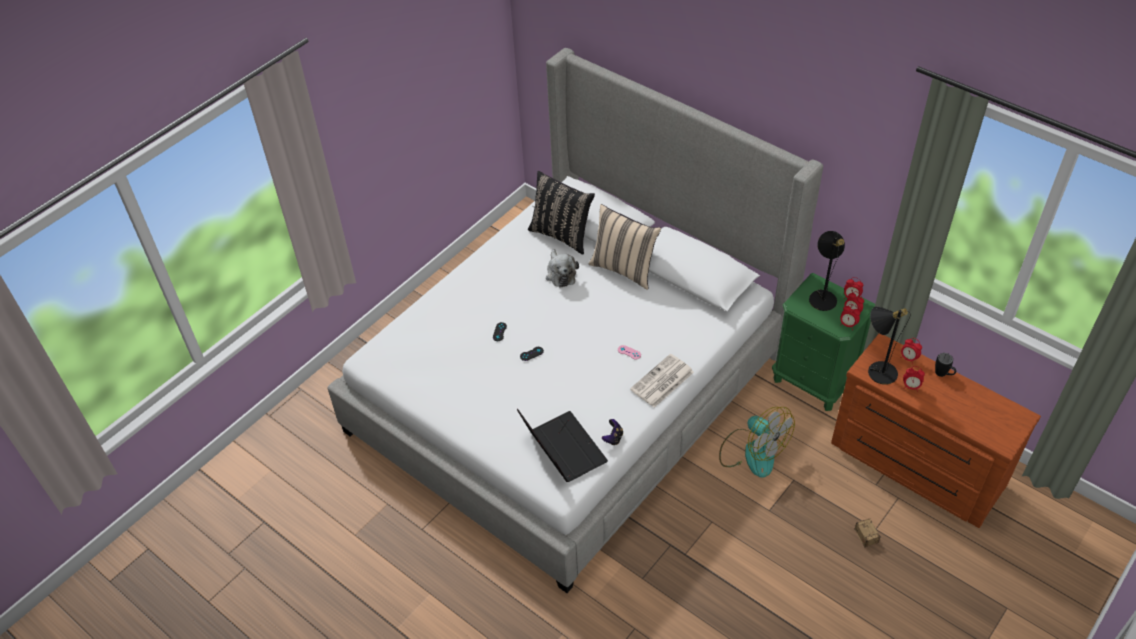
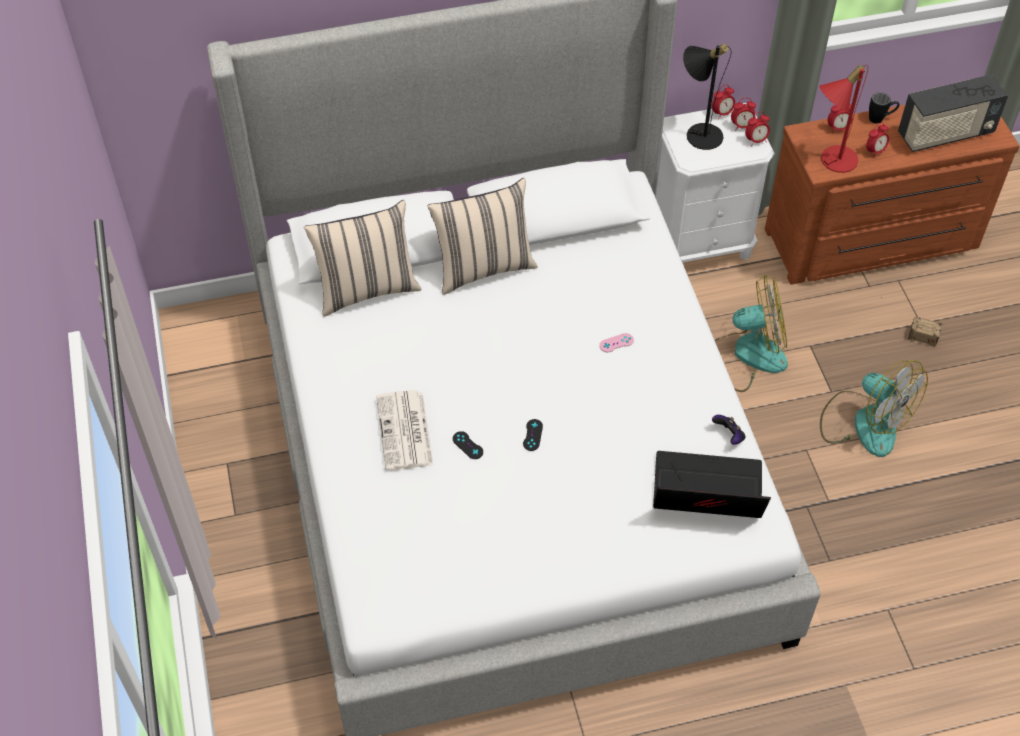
camera: 55 degrees left, 5 degrees up
black pillow [528,171,595,255] -> beige pillow [304,200,422,317]
plush toy [546,249,579,288] -> none
newspaper [630,354,694,408] -> newspaper moved to [376,390,433,471]
green nightstand [772,273,875,411] -> white nightstand [655,103,775,263]
black table lamp [868,306,911,385] -> red table lamp [819,65,868,173]
none -> fan [820,360,928,457]
none -> radio [898,75,1008,152]

